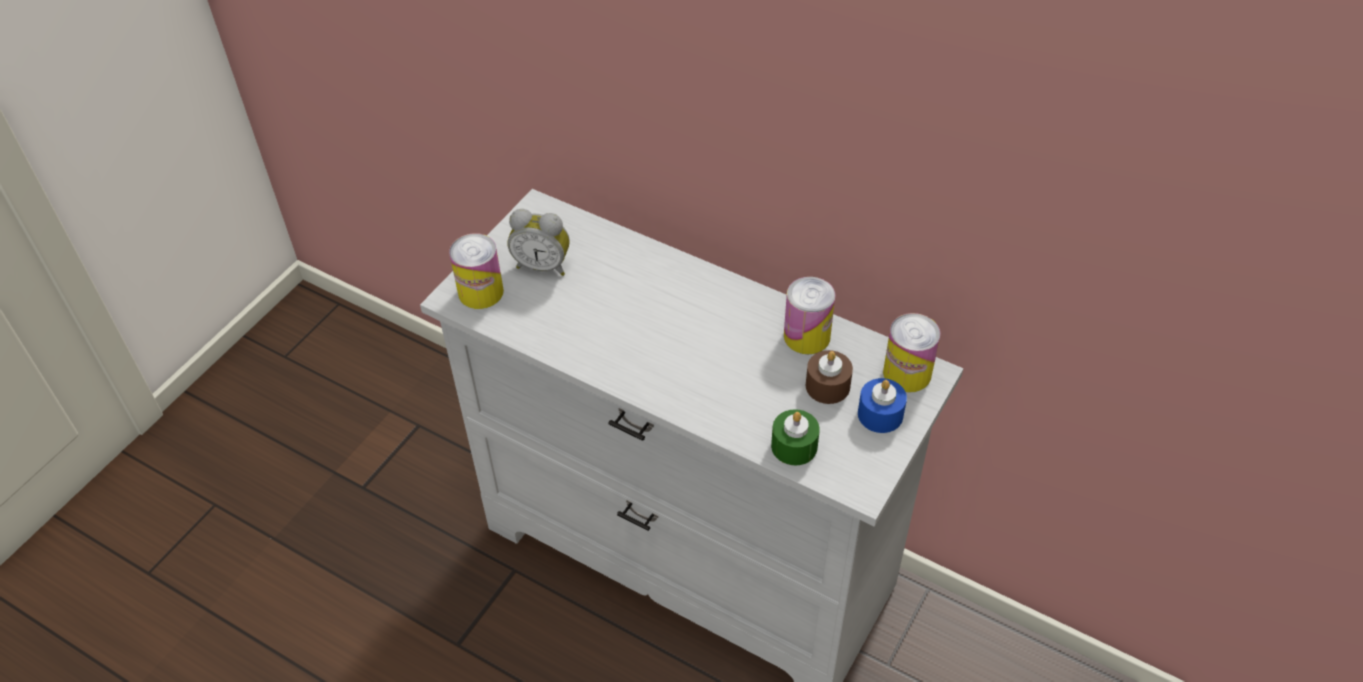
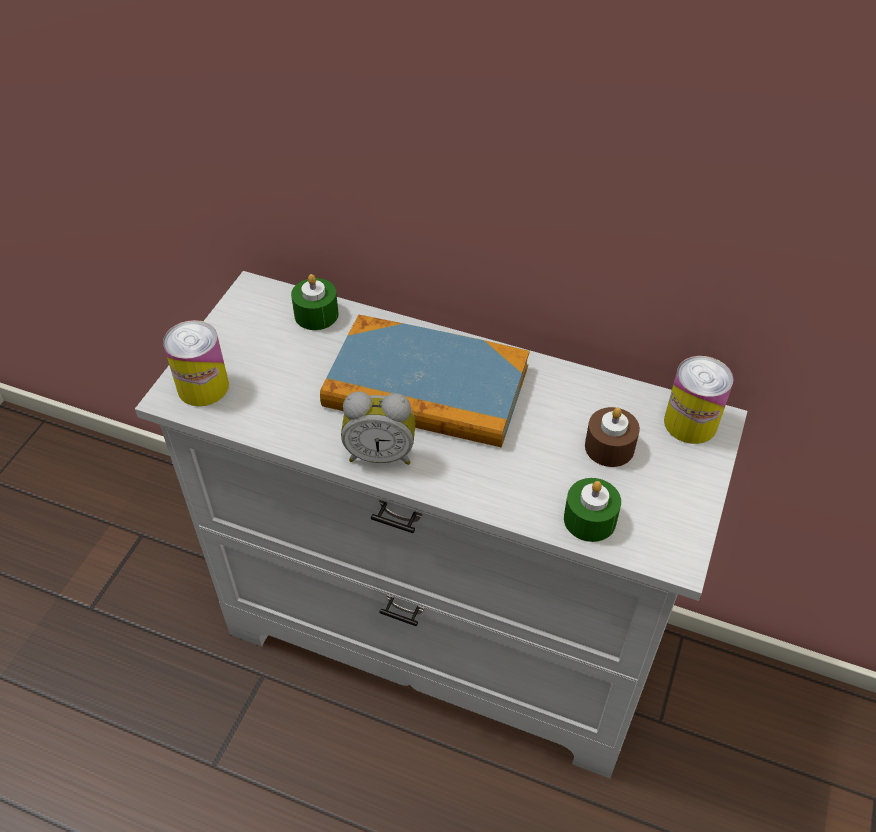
camera: 10 degrees left, 0 degrees up
alarm clock [508,209,570,276] -> alarm clock moved to [341,392,416,465]
can [784,277,835,354] -> none
blue candle [858,378,907,433] -> none
none -> green candle [291,274,339,330]
none -> book [320,314,530,448]

